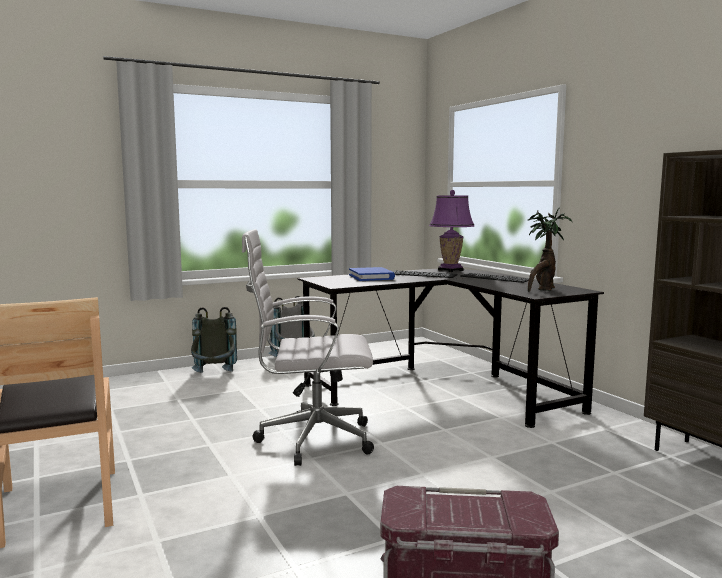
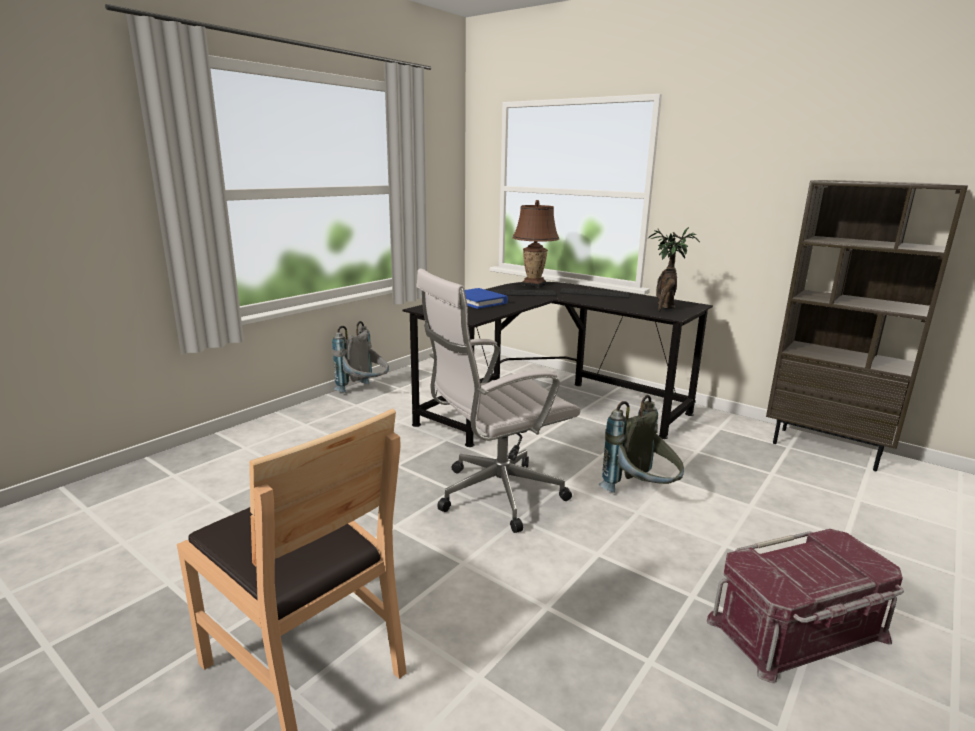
camera: 25 degrees left, 10 degrees up
grey backpack [191,307,237,373] -> grey backpack moved to [599,395,684,493]
purple table lamp [429,190,474,272] -> brown table lamp [512,200,559,287]

